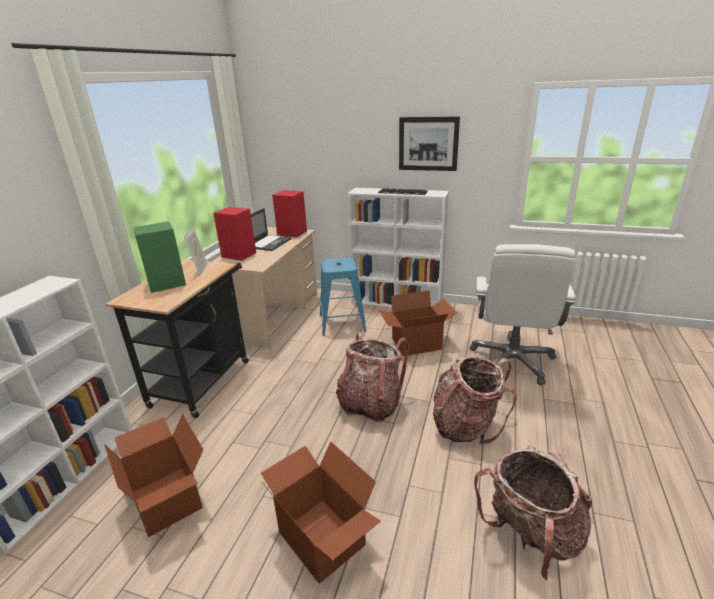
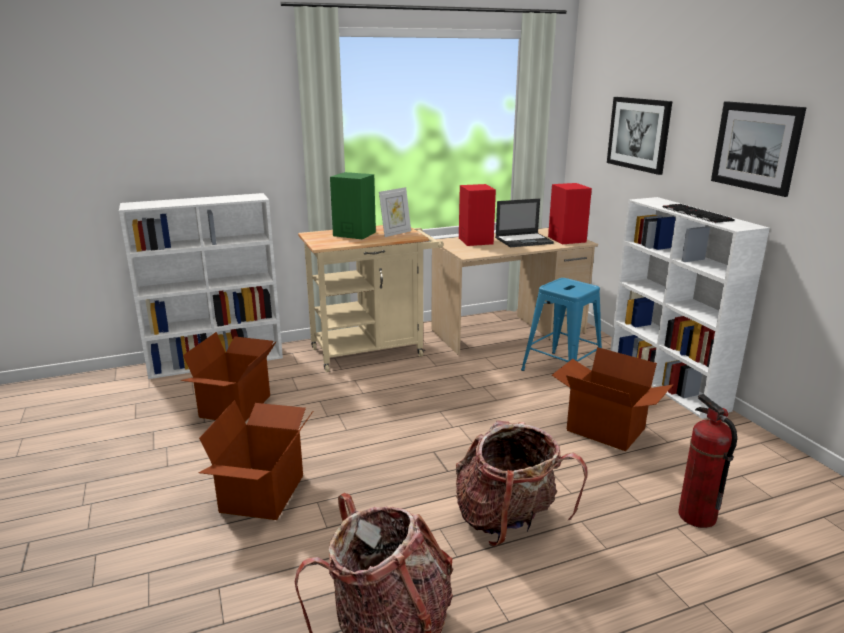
camera: 50 degrees right, 5 degrees down
black cart [106,259,249,418] -> beige cart [298,225,443,372]
backpack [336,332,409,422] -> none
white office chair [469,244,576,385] -> fire extinguisher [678,394,737,528]
none -> picture [607,97,672,175]

